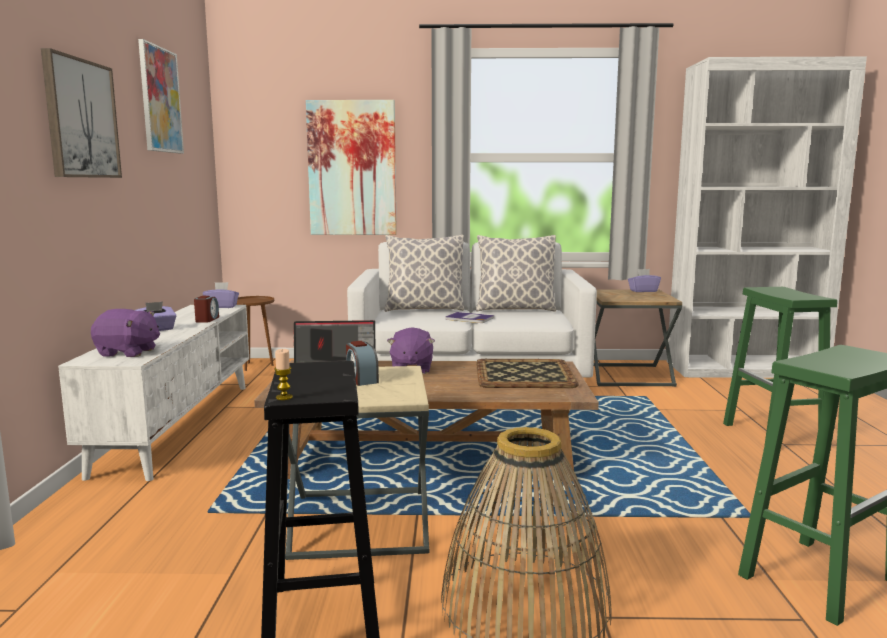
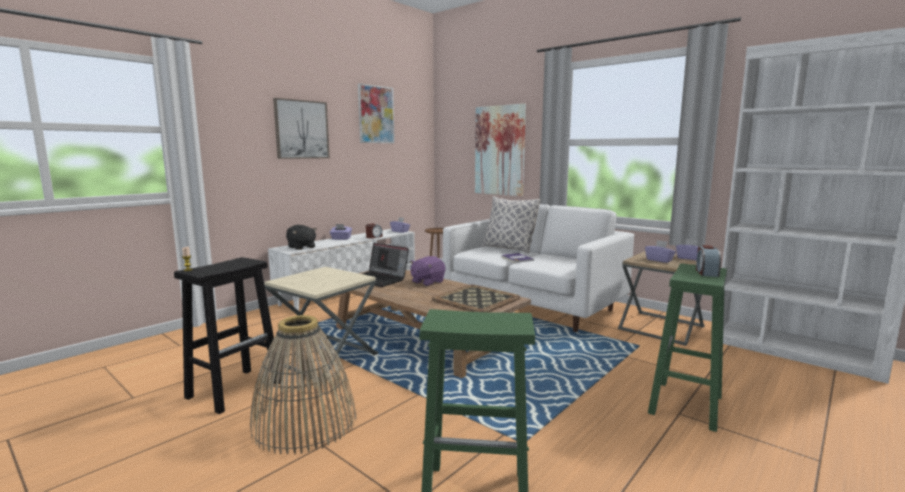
camera: 40 degrees right, 0 degrees up
purple plush toy [91,309,160,357] -> black plush toy [286,225,317,250]
alarm clock [346,341,379,386] -> alarm clock moved to [696,245,721,277]
pillow [476,235,556,312] -> none
none -> purple tissue box [645,240,676,263]

